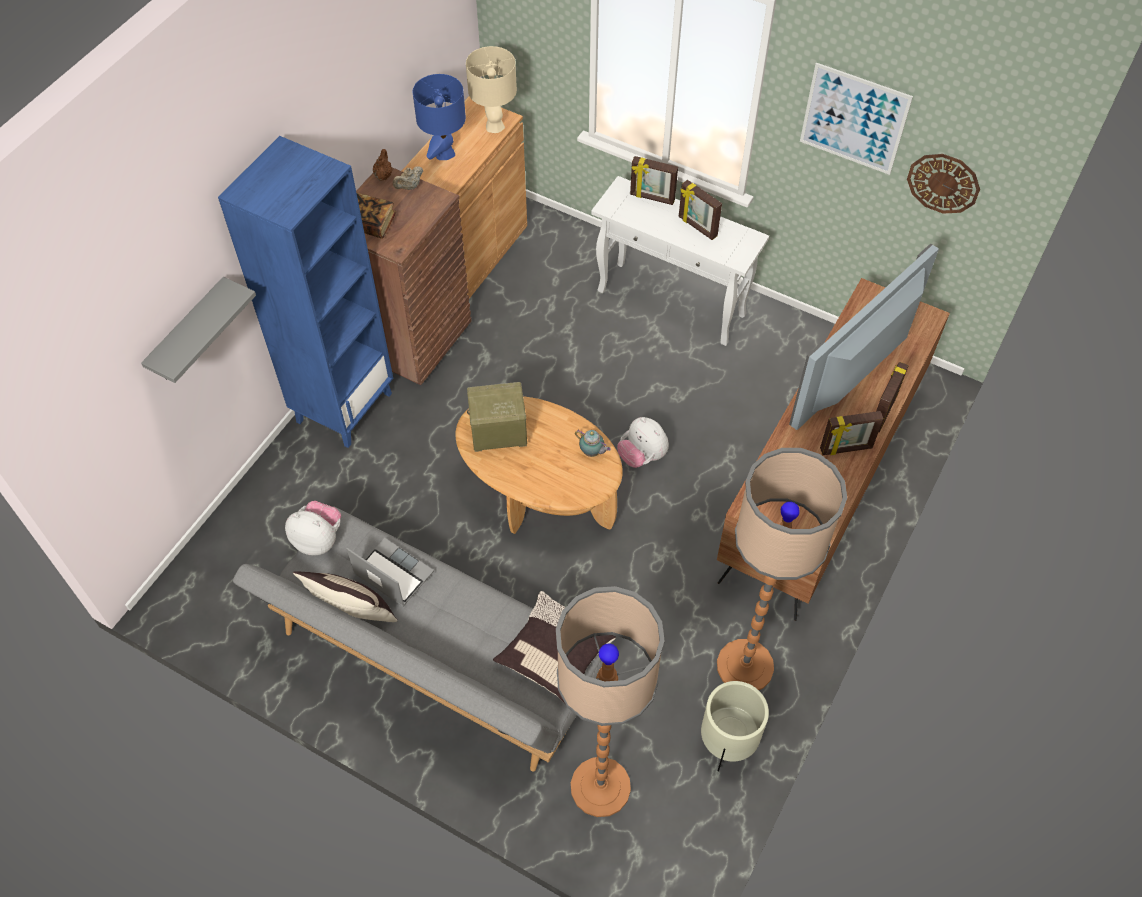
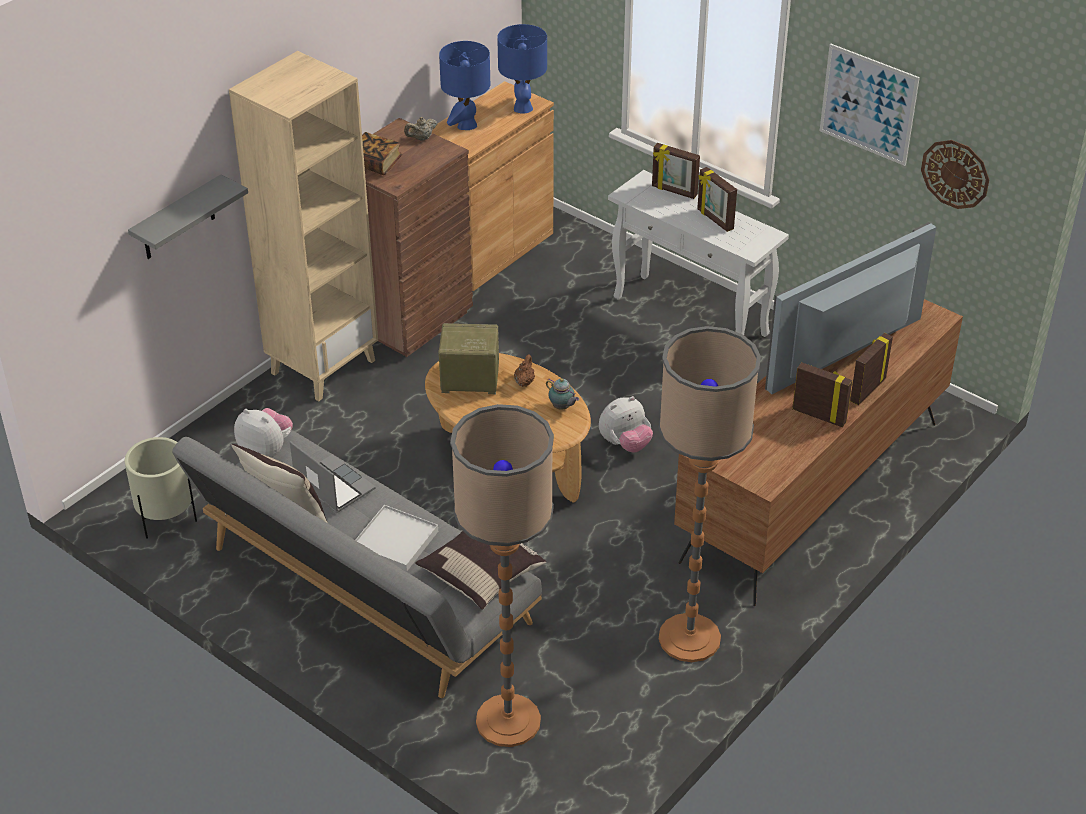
camera: 10 degrees right, 15 degrees down
blue bookcase [218,136,393,448] -> beige bookcase [229,51,378,401]
brown teapot [373,149,392,181] -> brown teapot moved to [514,354,535,387]
beige table lamp [466,46,517,133] -> blue table lamp [497,24,547,114]
plush toy [617,417,669,468] -> plush toy turned 90 degrees counterclockwise [599,396,653,452]
beige planter [701,681,769,771] -> beige planter moved to [124,437,197,539]
picture frame [820,411,883,455] -> picture frame turned 150 degrees counterclockwise [792,362,853,427]
none -> white tray [355,505,438,572]

